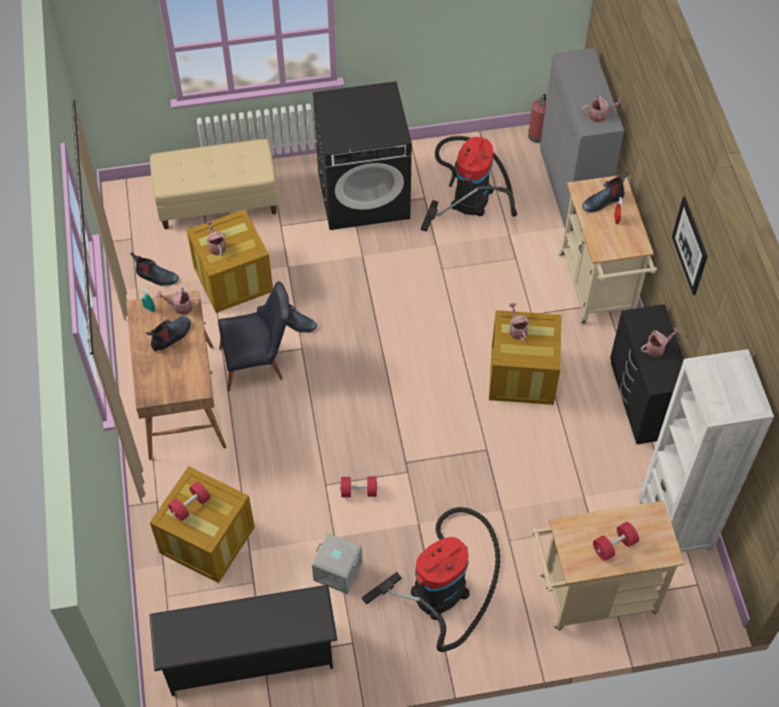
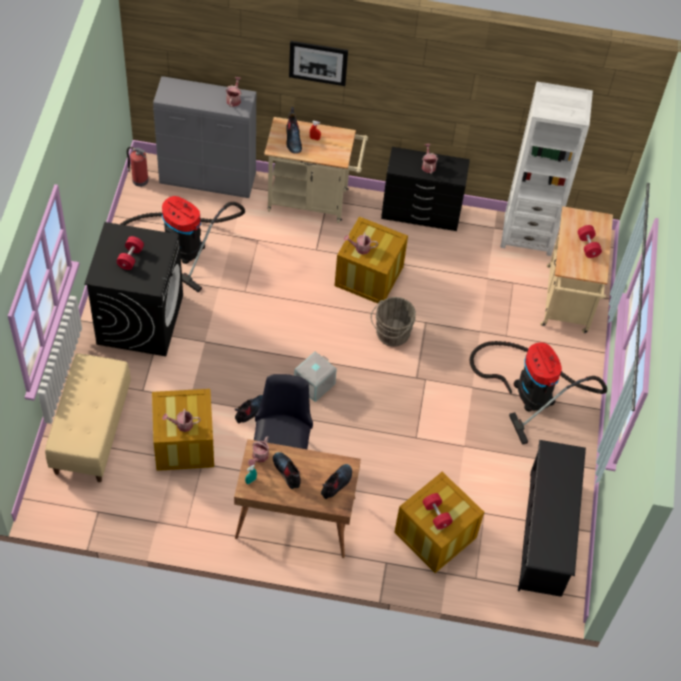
camera: 75 degrees left, 0 degrees up
boot [131,252,179,286] -> boot moved to [321,464,352,499]
grey storage box [312,533,363,594] -> grey storage box moved to [294,351,337,402]
red dumbbell [340,476,378,497] -> red dumbbell moved to [116,236,144,270]
picture [672,197,708,295] -> picture moved to [289,41,348,86]
none -> grey bucket [371,297,416,347]

